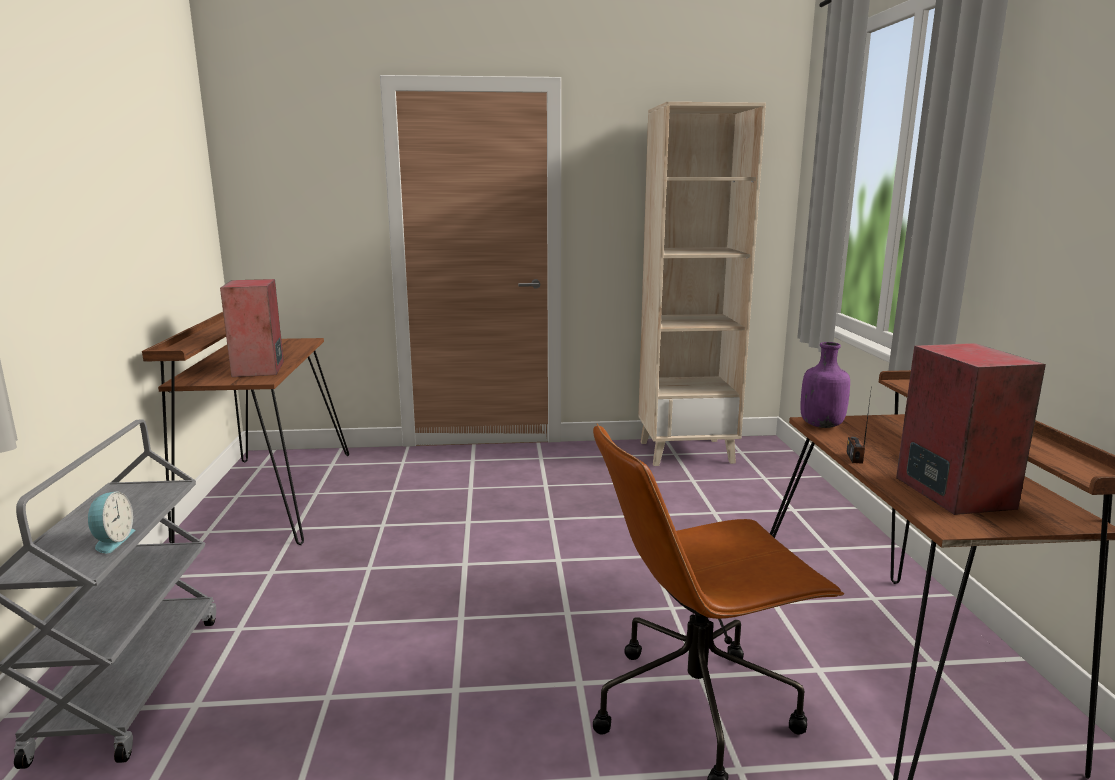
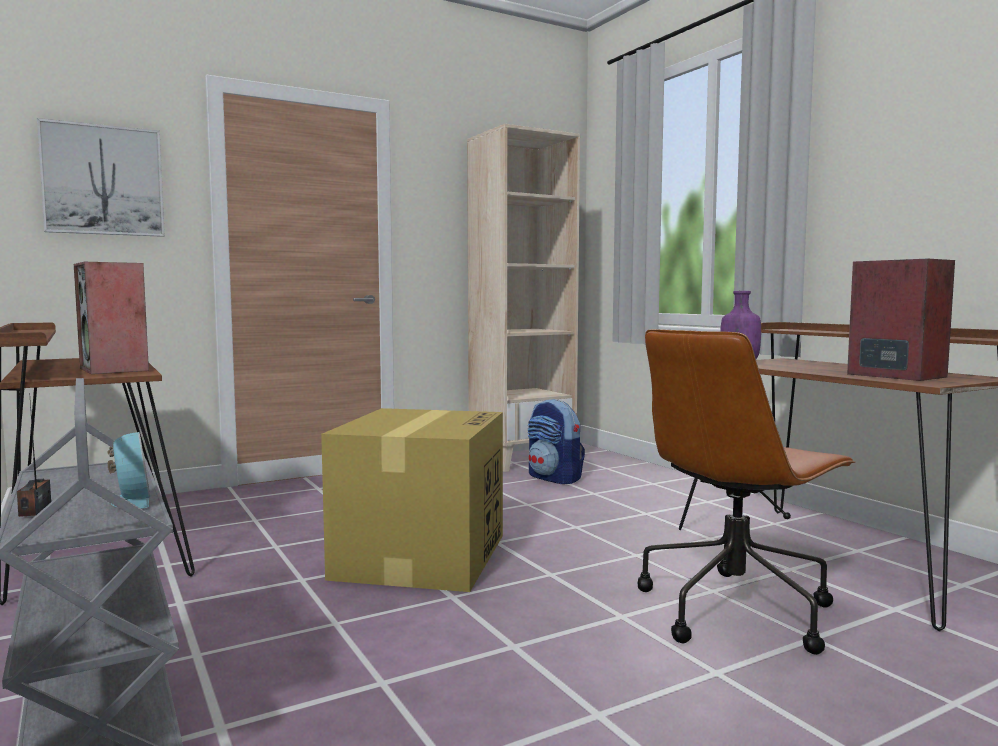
camera: 25 degrees left, 10 degrees down
radio [846,385,872,464] -> radio moved to [17,393,51,517]
none -> picture [37,118,165,237]
none -> cardboard box [321,408,503,592]
none -> backpack [528,399,585,484]

